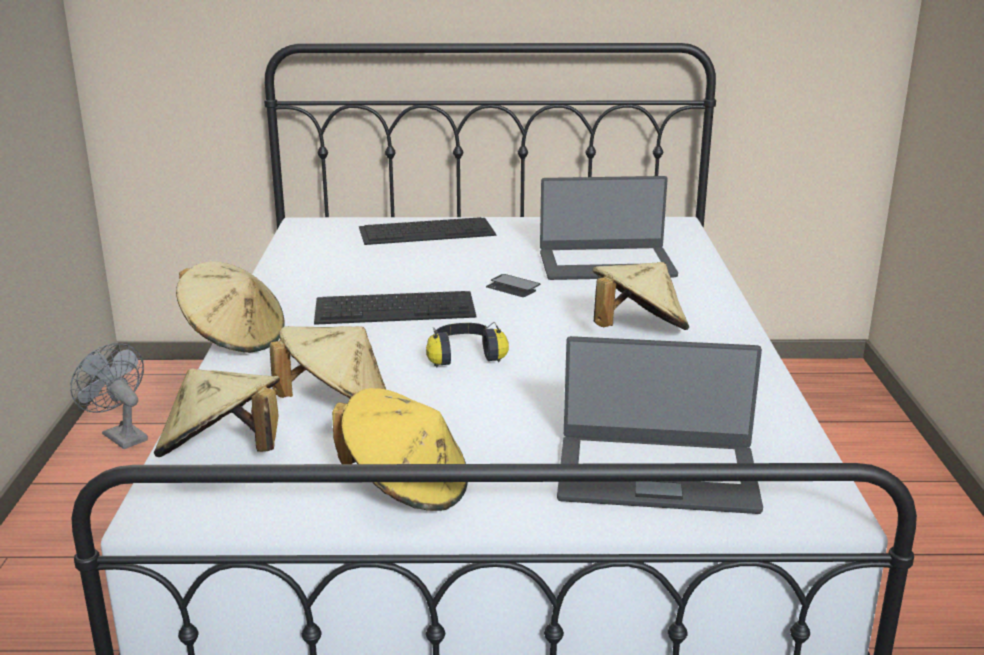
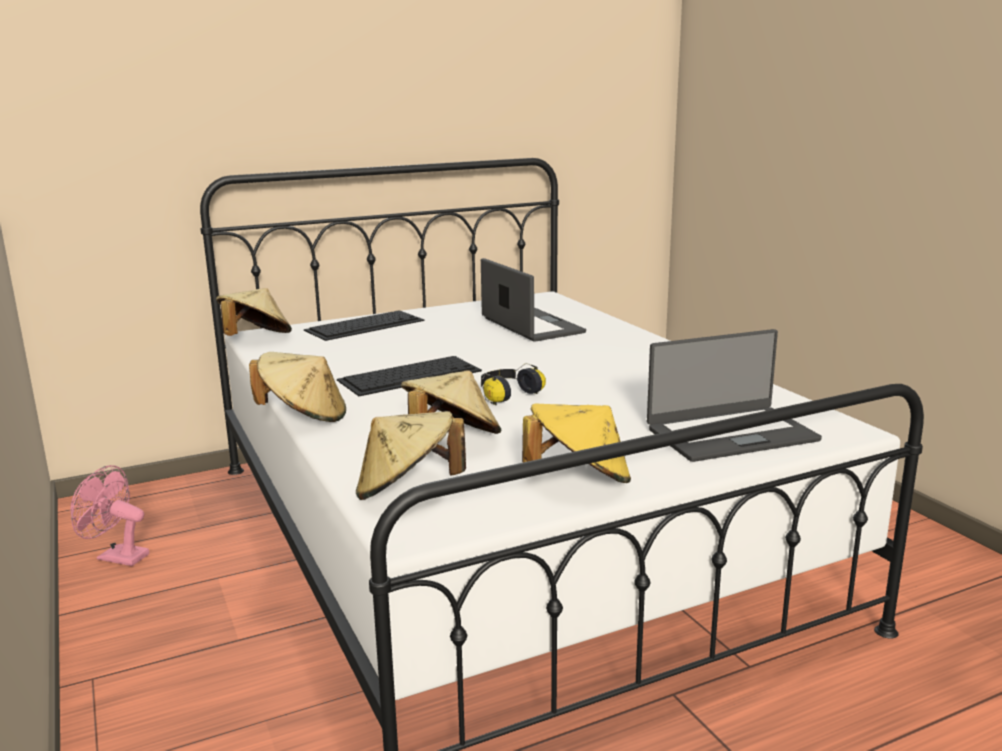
camera: 25 degrees left, 5 degrees down
grey fan [70,343,148,449] -> pink fan [70,465,149,566]
phone [486,274,541,297] -> none
laptop [540,176,678,280] -> laptop turned 90 degrees counterclockwise [481,258,586,342]
beige hat [592,262,689,330] -> beige hat moved to [216,288,292,336]

